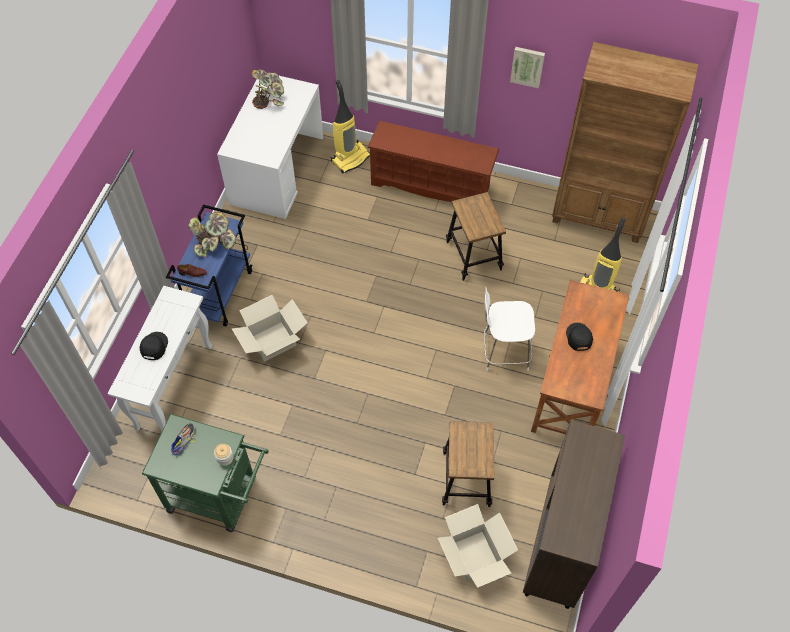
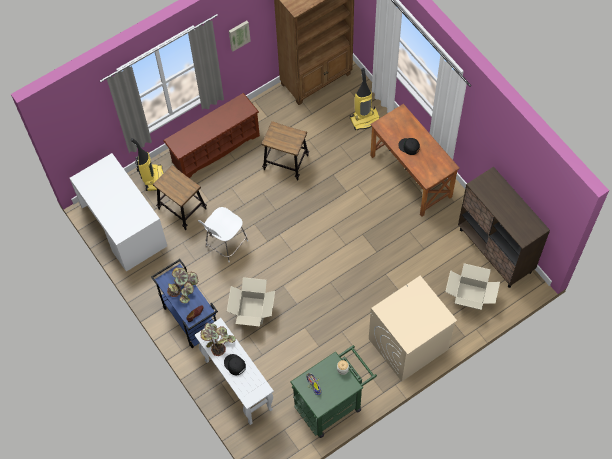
camera: 50 degrees left, 5 degrees up
potted plant [251,69,284,109] -> potted plant moved to [200,323,236,356]
stool [442,421,494,507] -> stool moved to [153,165,207,230]
white chair [484,287,535,371] -> white chair moved to [198,207,248,262]
none -> beige washing machine [369,276,457,381]

